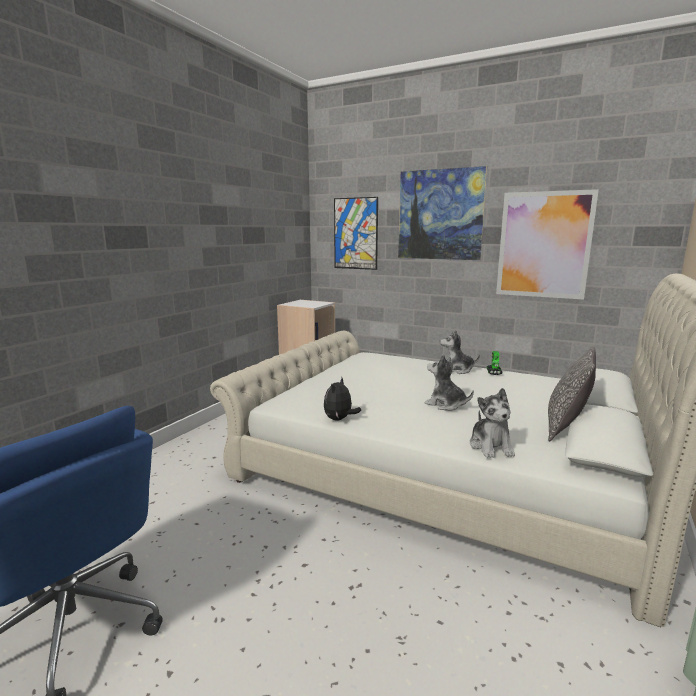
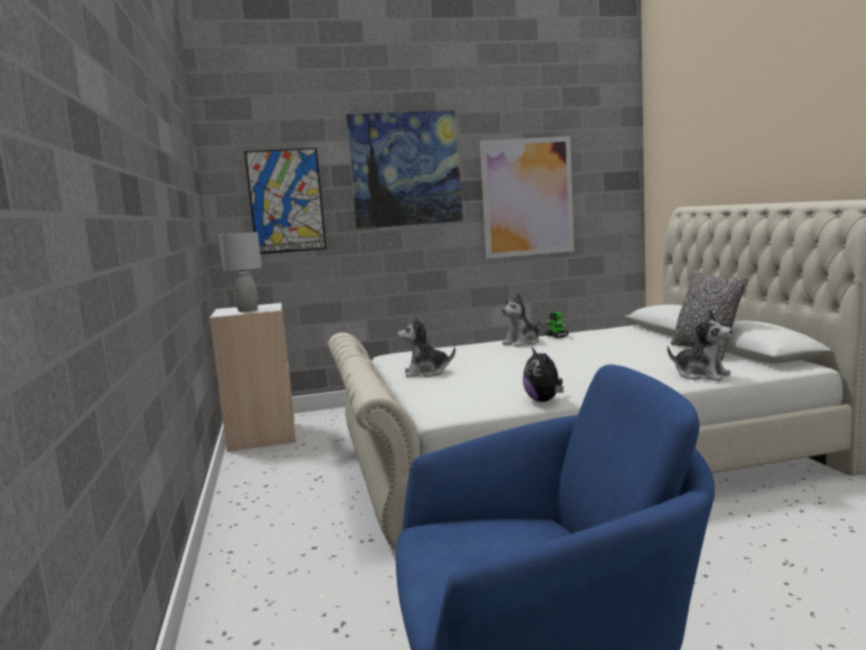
camera: 40 degrees left, 5 degrees down
plush toy [425,354,474,411] -> plush toy moved to [397,316,456,377]
none -> grey table lamp [219,232,262,312]

